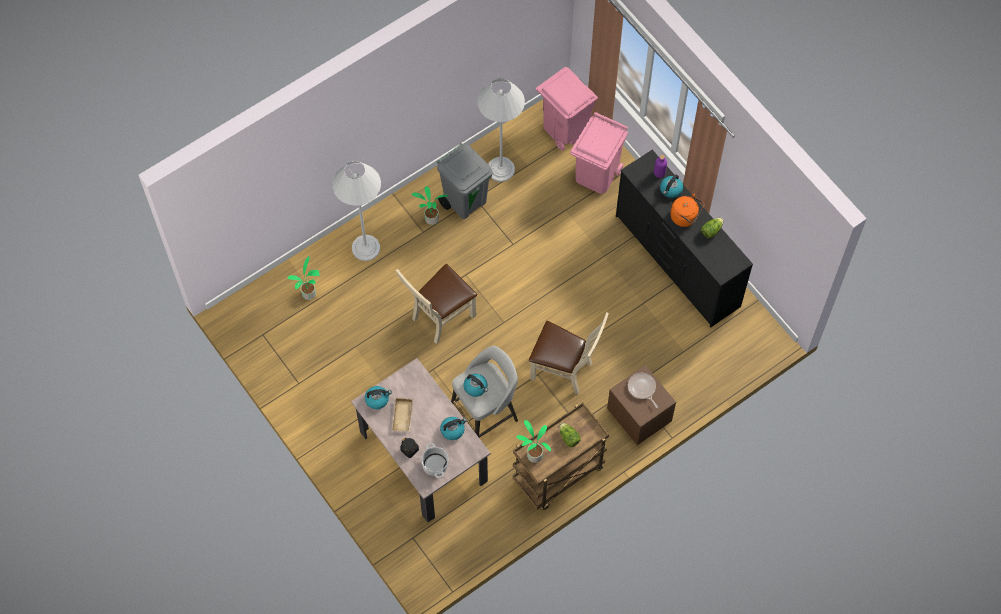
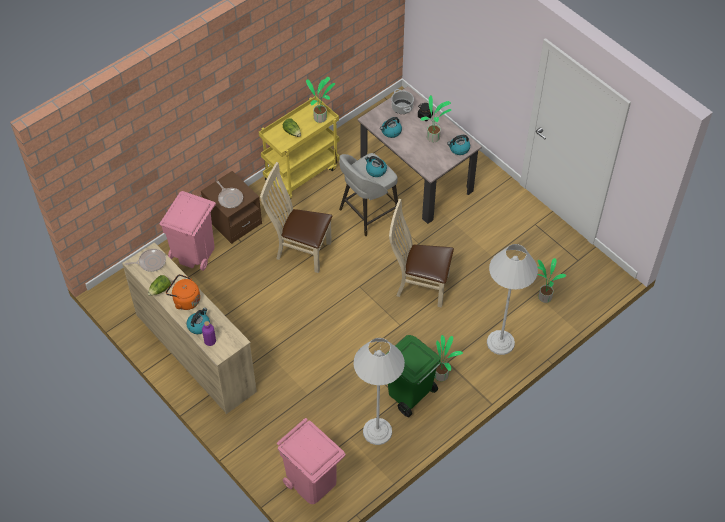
camera: 175 degrees right, 10 degrees down
beige tray [392,397,413,432] -> potted plant [421,95,451,142]
beige chair [396,264,477,344] -> beige chair turned 120 degrees counterclockwise [389,199,454,308]
grey trash can [437,143,492,219] -> green trash can [385,335,442,417]
brown cart [513,403,609,510] -> yellow cart [259,96,340,199]
pink trash can [570,112,628,194] -> pink trash can moved to [159,191,216,271]
black dresser [616,150,753,327] -> beige dresser [122,242,257,414]
none -> frying pan [125,249,166,272]

